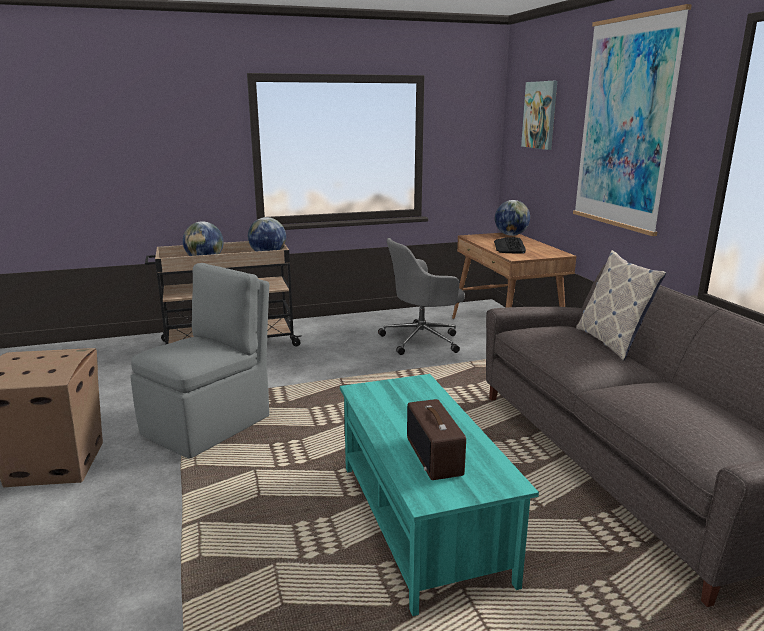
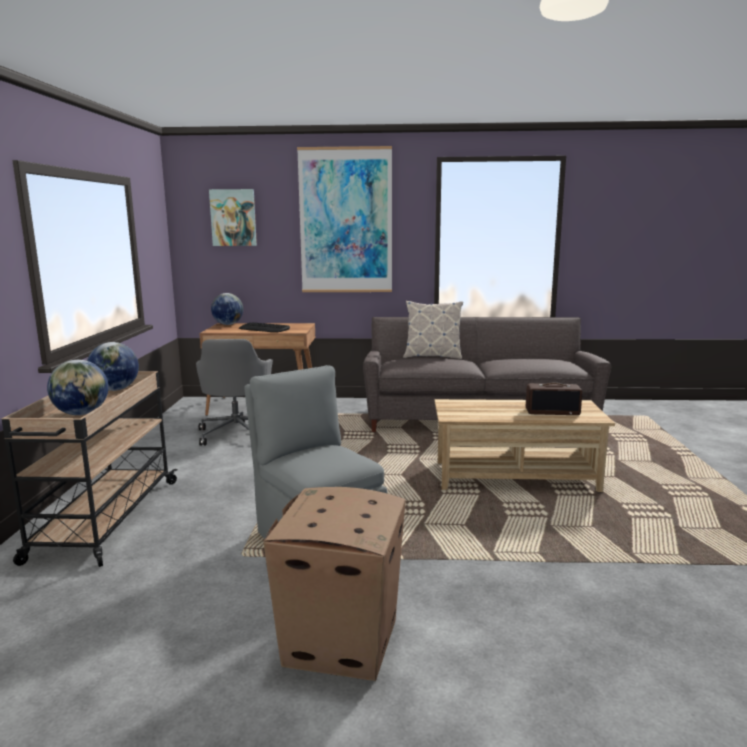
camera: 70 degrees left, 5 degrees down
turquoise coffee table [340,374,539,616] -> beige coffee table [435,399,615,492]

